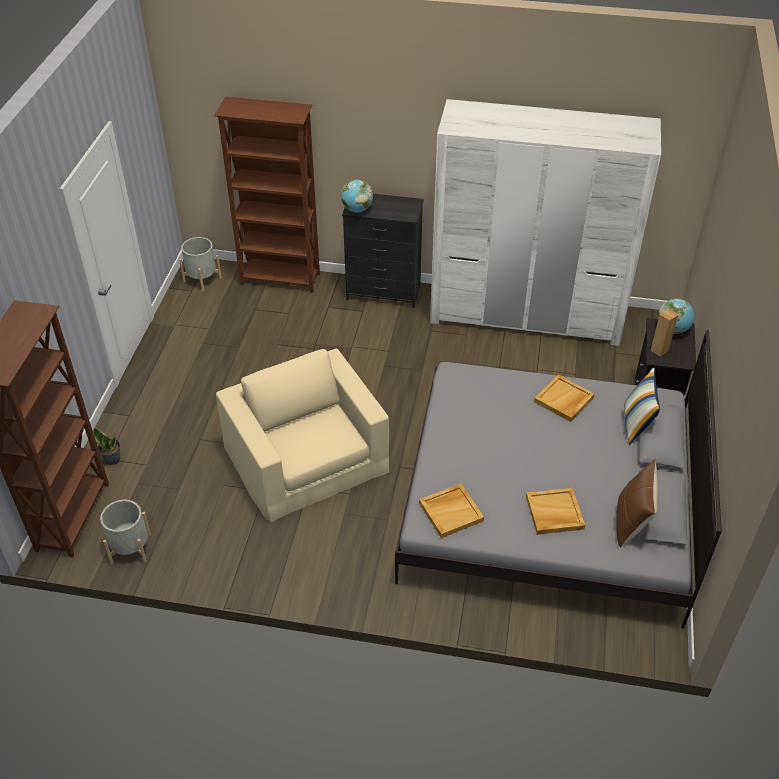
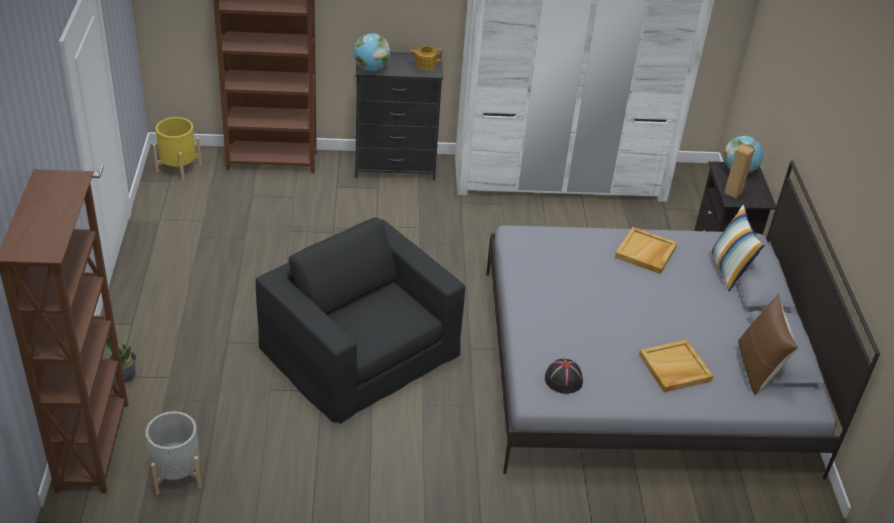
camera: 15 degrees left, 5 degrees down
grey planter [179,237,222,292] -> yellow planter [153,117,202,181]
beige armchair [216,349,389,522] -> black armchair [256,218,465,424]
beige tray [419,484,484,538] -> black hat [545,359,583,394]
none -> teapot [410,46,442,70]

